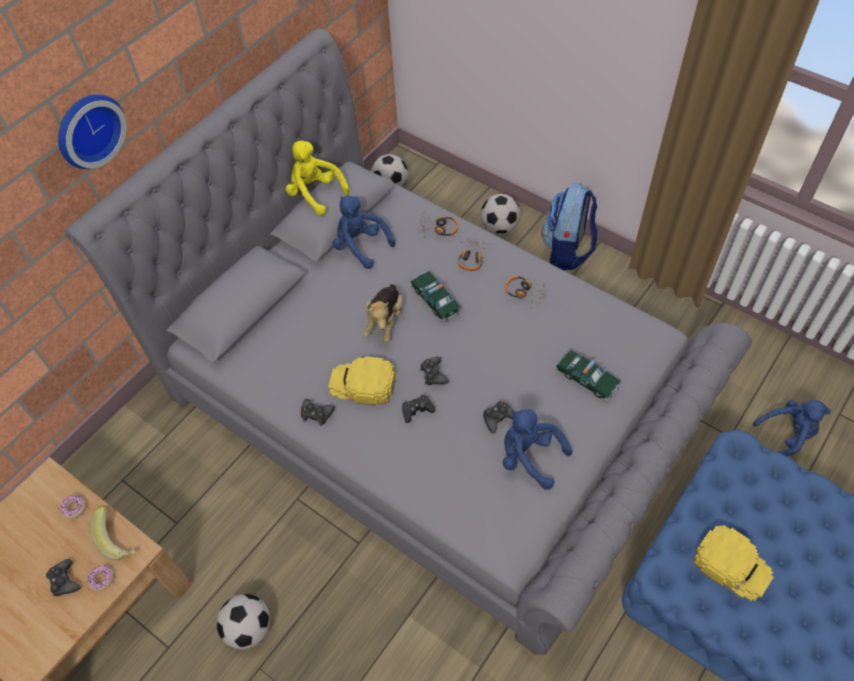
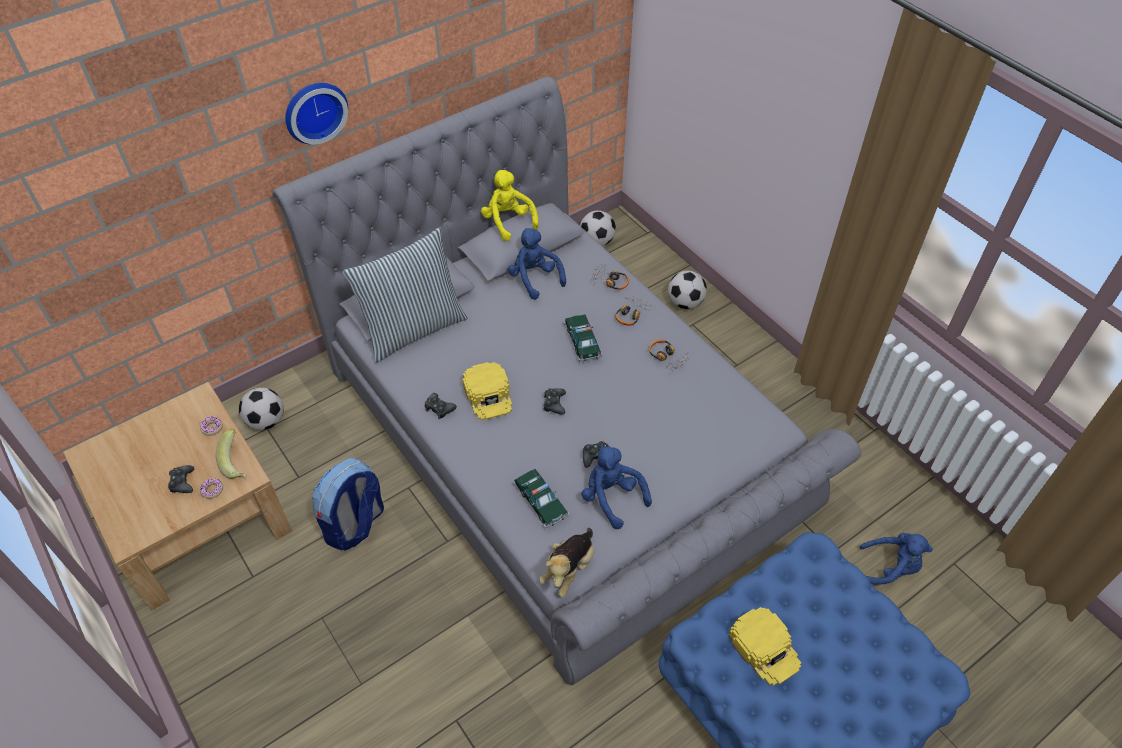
camera: 15 degrees right, 5 degrees down
football [217,594,270,649] -> football moved to [239,387,284,430]
yellow cap [328,356,396,406] -> yellow cap turned 135 degrees counterclockwise [462,362,512,420]
plush toy [363,284,403,342] -> plush toy moved to [539,528,594,598]
black game controller [402,395,435,423] -> none
backpack [541,183,597,270] -> backpack moved to [312,458,384,551]
toy car [555,350,621,402] -> toy car moved to [513,469,569,528]
none -> pillow [343,227,468,363]

